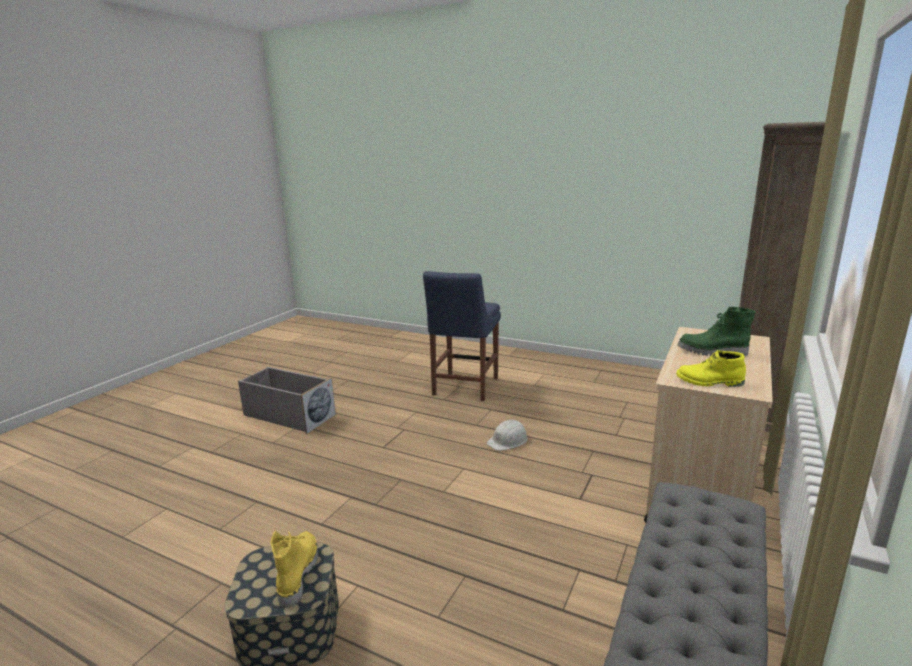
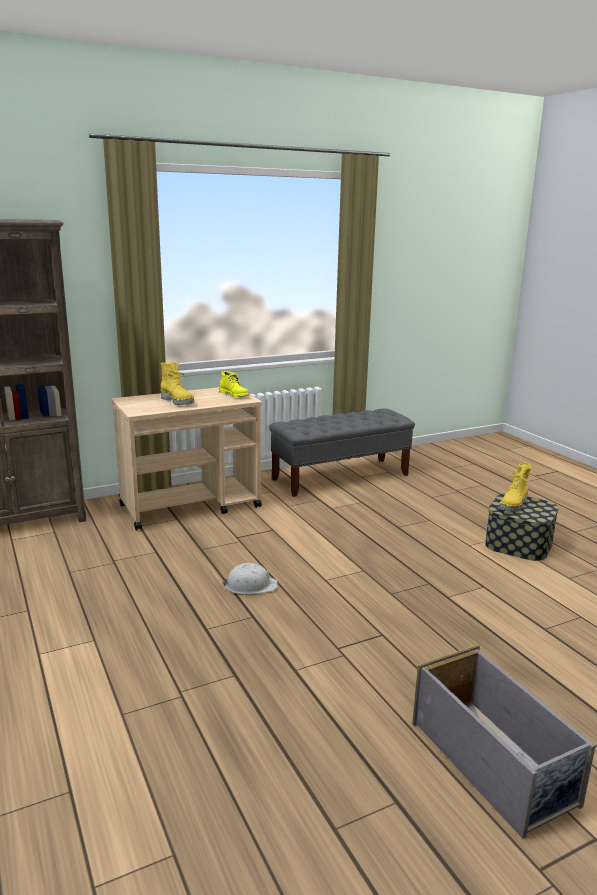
camera: 145 degrees left, 0 degrees up
blue chair [423,271,501,401] -> none
green boot [678,307,756,356] -> yellow boot [161,361,194,405]

